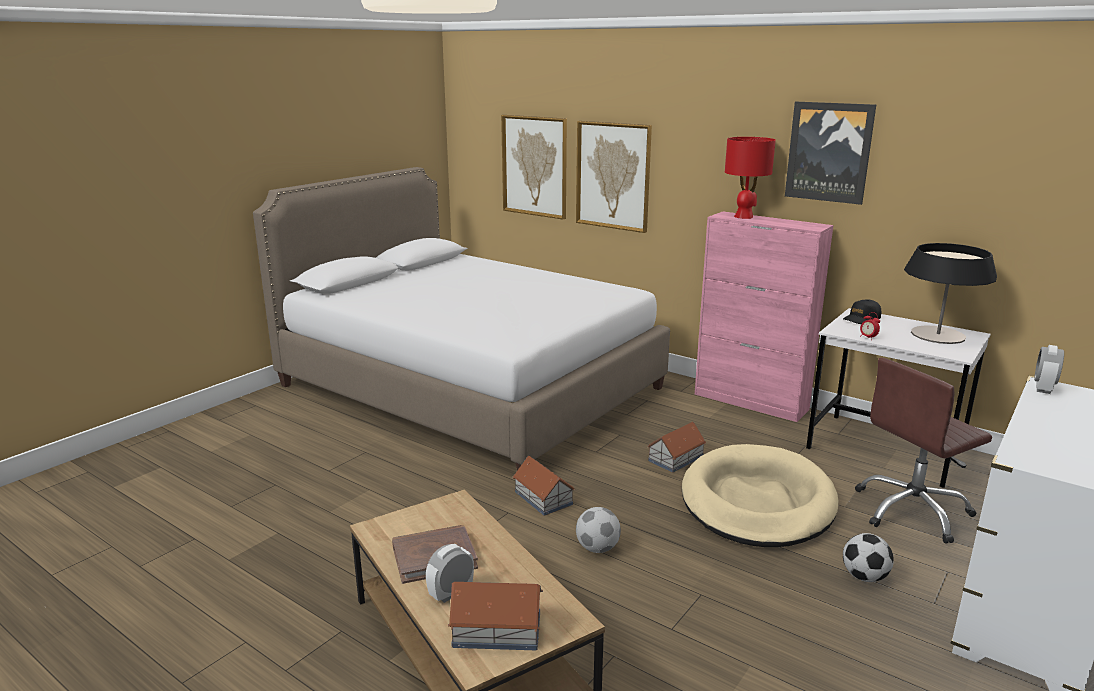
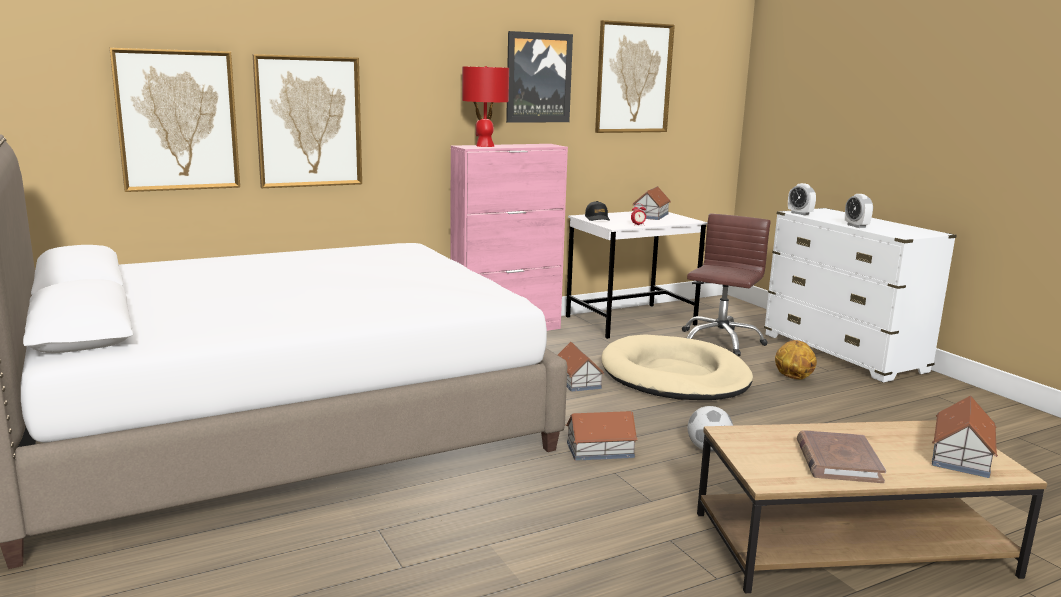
camera: 65 degrees left, 5 degrees down
alarm clock [426,544,474,603] -> alarm clock moved to [845,194,873,228]
football [843,533,894,582] -> basketball [775,340,817,379]
brown office chair [855,358,992,544] -> brown office chair turned 150 degrees counterclockwise [682,214,771,356]
table lamp [904,243,997,344] -> toy house [632,186,671,220]
none -> picture [595,20,675,133]

